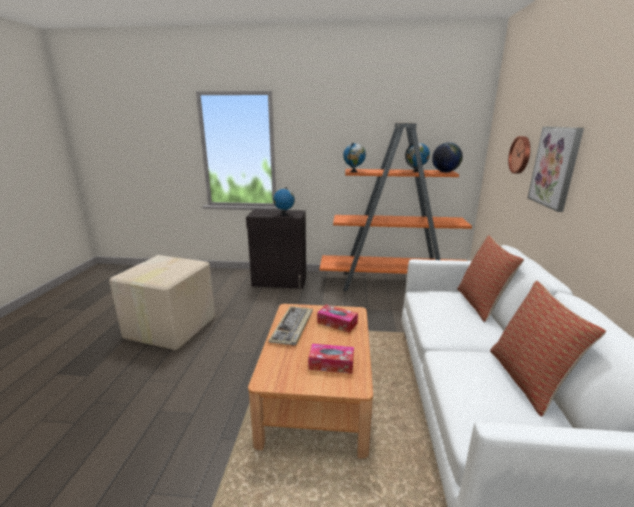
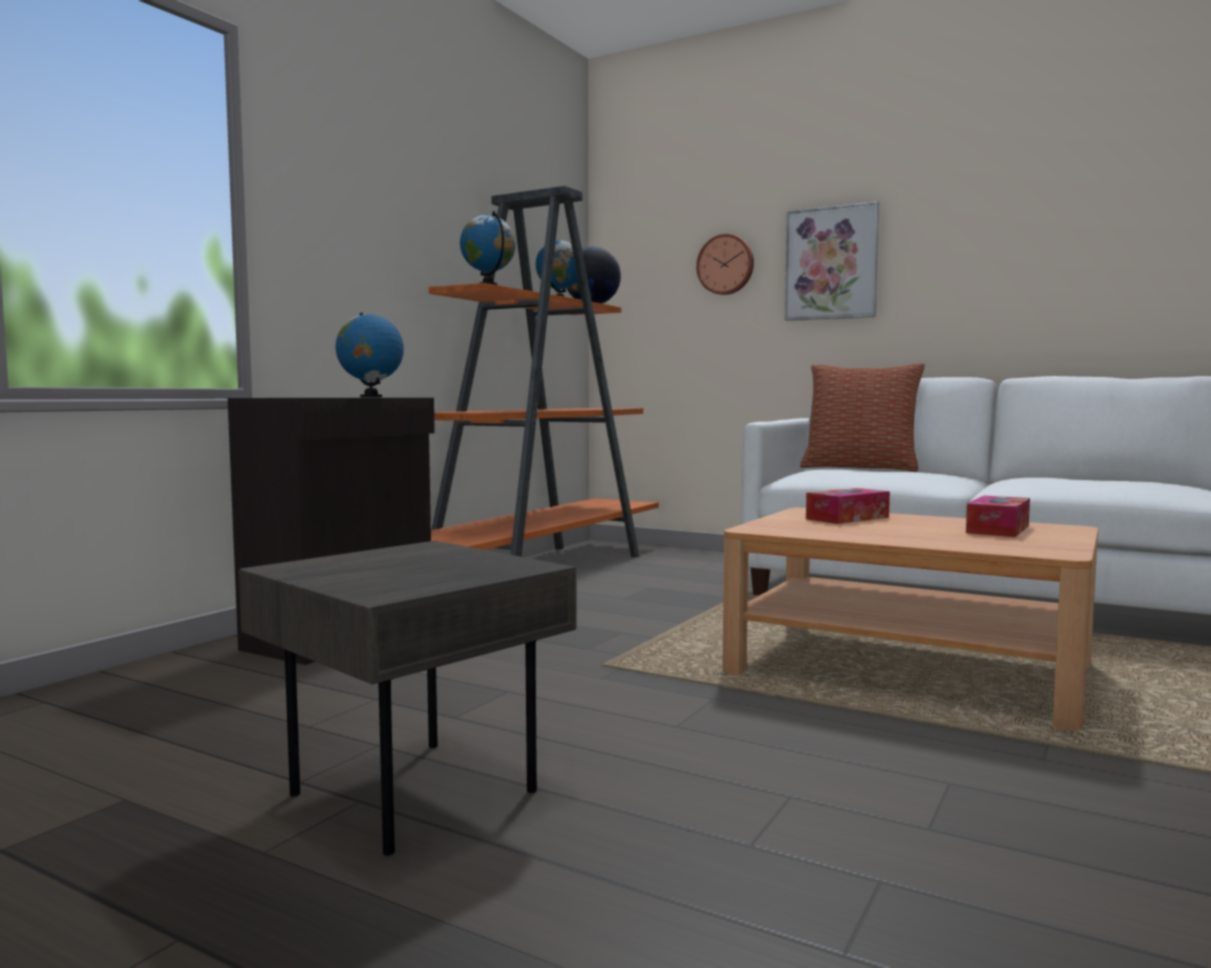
camera: 65 degrees left, 15 degrees down
cardboard box [109,255,215,351] -> grey side table [239,541,577,856]
keyboard [269,306,313,346] -> none
pillow [490,281,606,417] -> none

